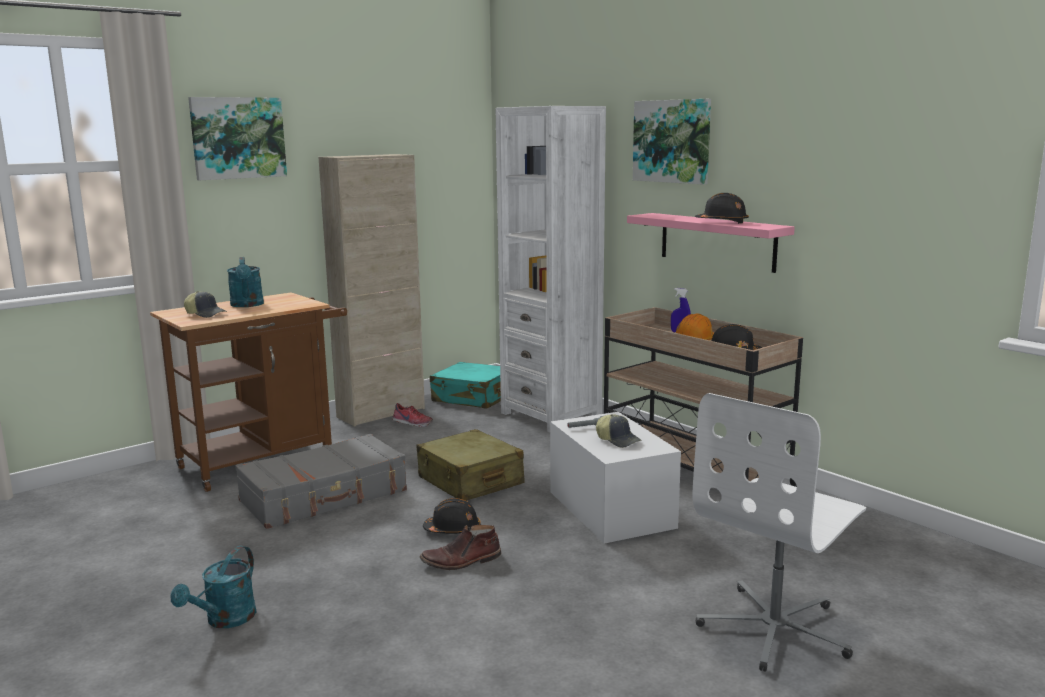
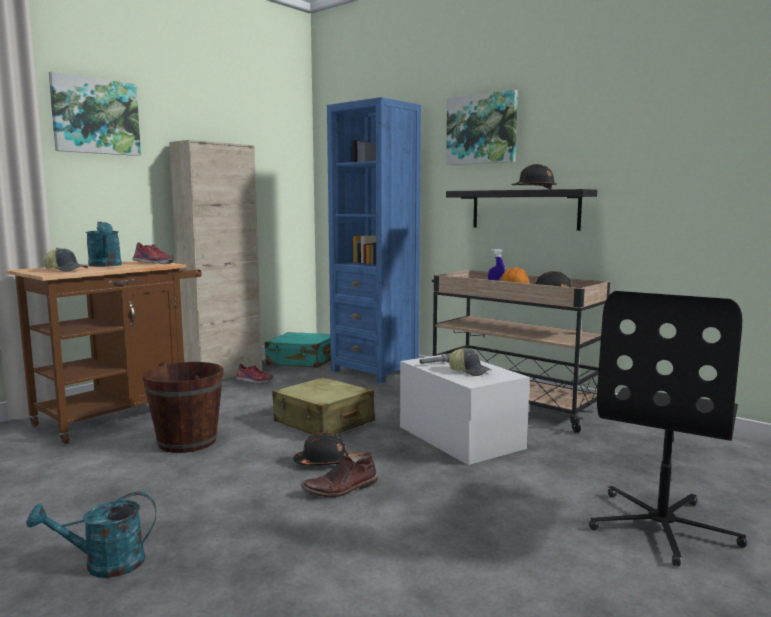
camera: 10 degrees left, 5 degrees down
turquoise watering can [171,546,257,628] -> turquoise watering can turned 60 degrees clockwise [26,492,156,578]
grey suitcase [235,434,407,529] -> brown bucket [142,362,224,453]
white bookcase [495,106,606,432] -> blue bookcase [327,97,421,383]
pink shelf [627,213,795,273] -> black shelf [446,189,597,231]
white office chair [692,393,866,672] -> black office chair [589,291,747,566]
none -> shoe [133,242,174,264]

